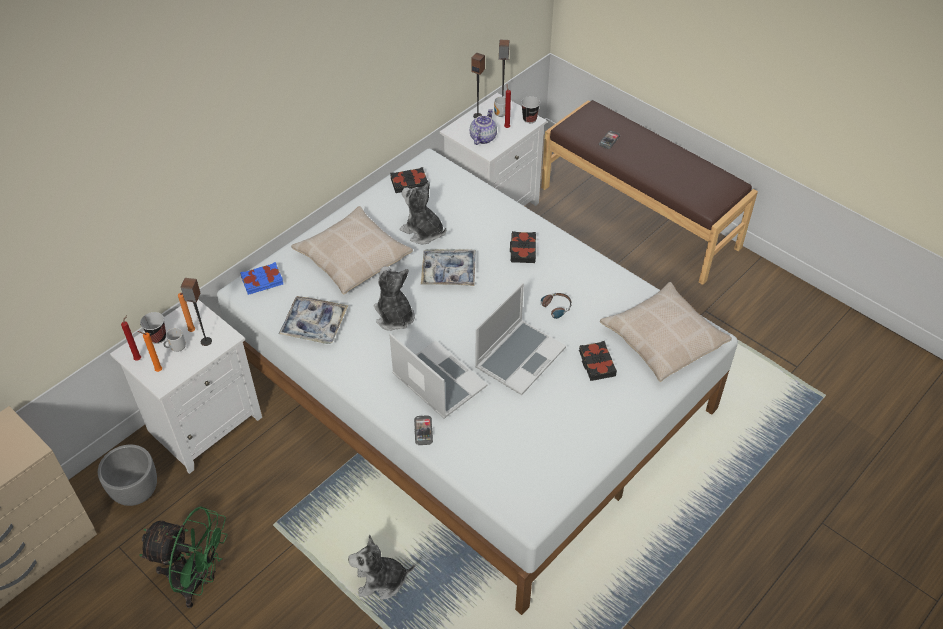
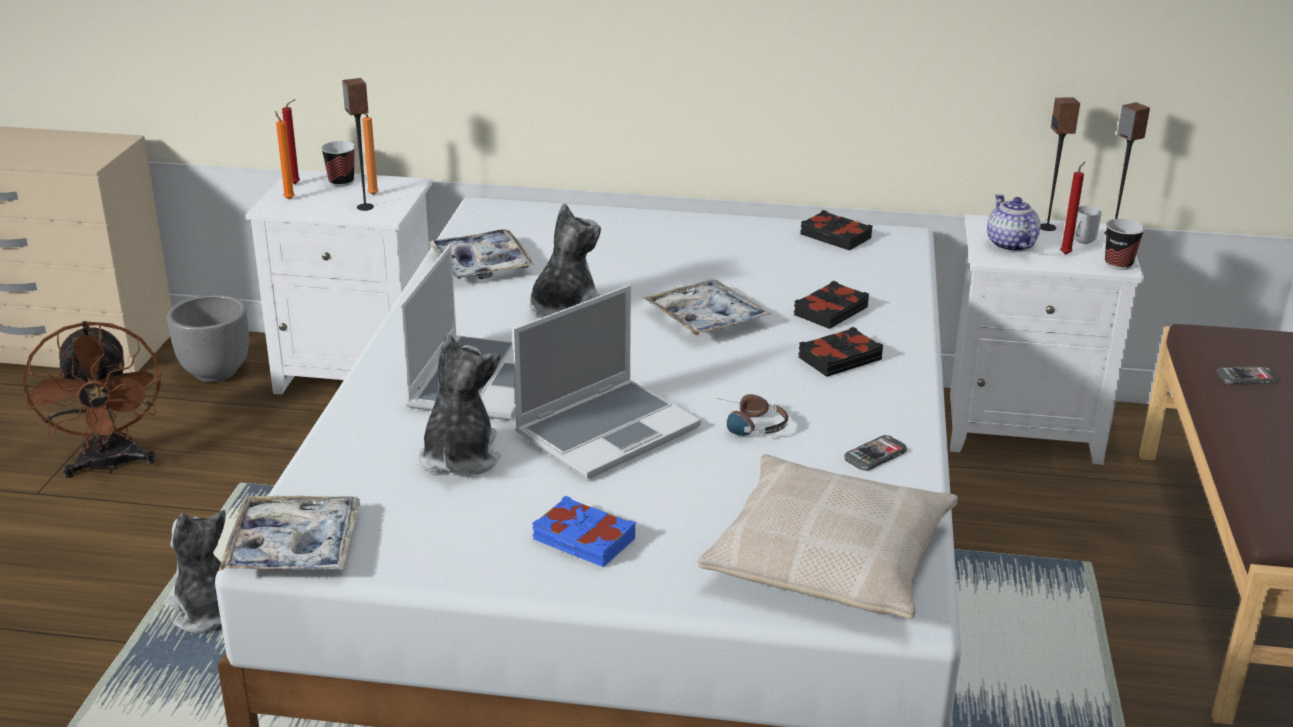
camera: 55 degrees right, 20 degrees down
green fan [139,507,228,608] -> brown fan [23,321,161,478]
mug [163,328,186,352] -> none
blue book [240,262,283,295] -> blue book moved to [533,496,636,567]
beige pillow [291,206,413,294] -> none
plush toy [400,182,446,244] -> plush toy moved to [418,334,501,475]
phone [414,415,433,445] -> phone moved to [844,435,907,471]
teapot [470,109,497,145] -> teapot turned 90 degrees counterclockwise [987,194,1041,252]
laptop [475,283,566,395] -> laptop turned 45 degrees counterclockwise [513,285,701,479]
black book [579,341,617,381] -> black book moved to [794,281,869,329]
none -> tray [219,496,360,570]

